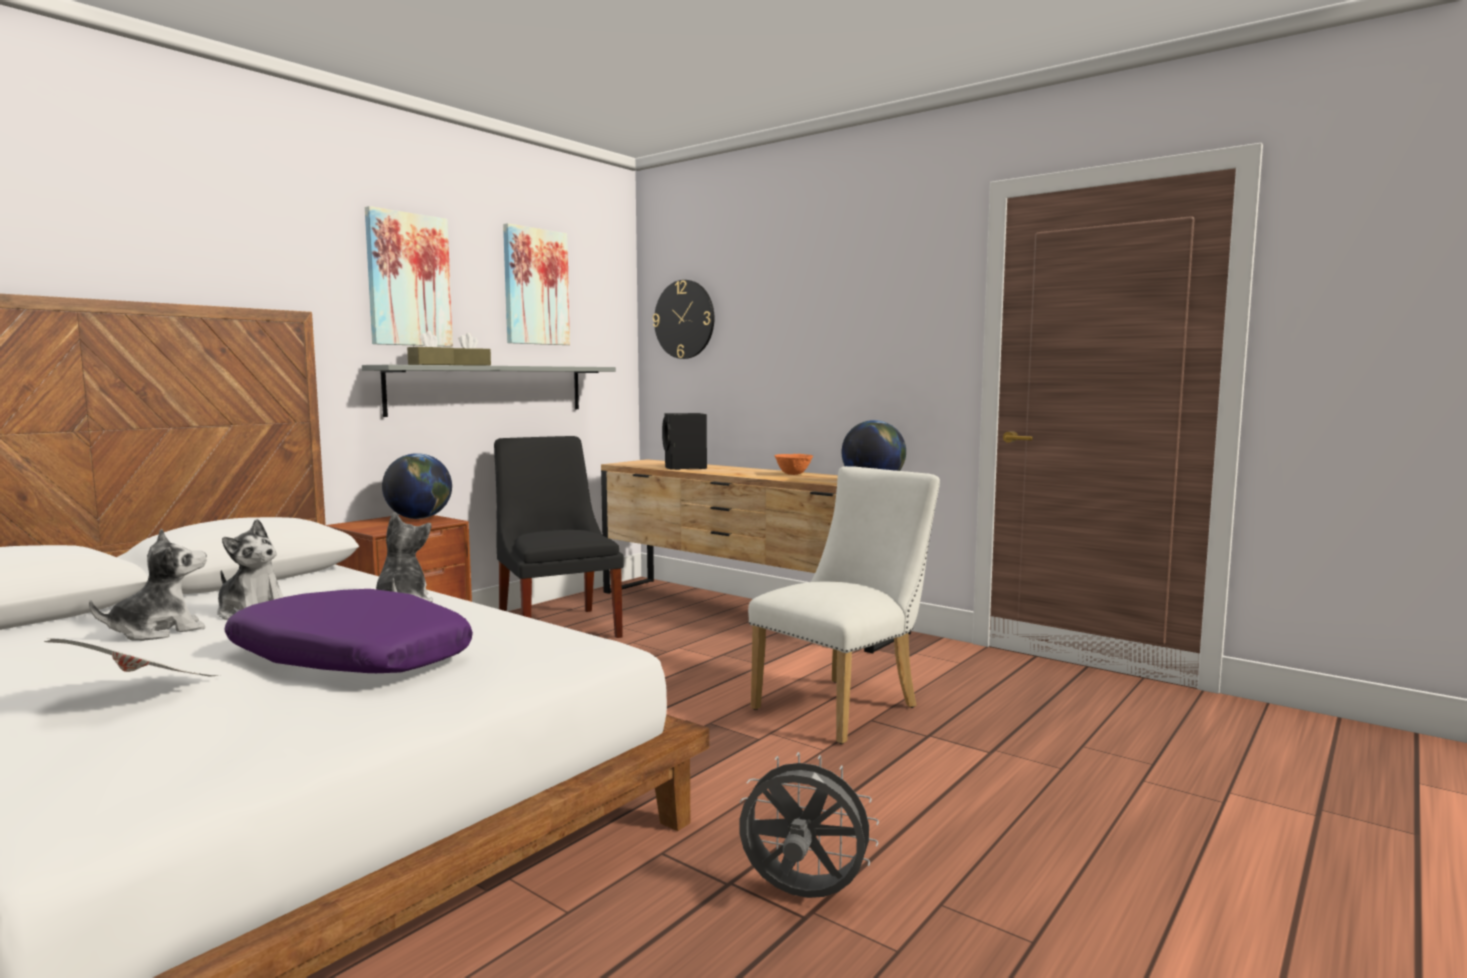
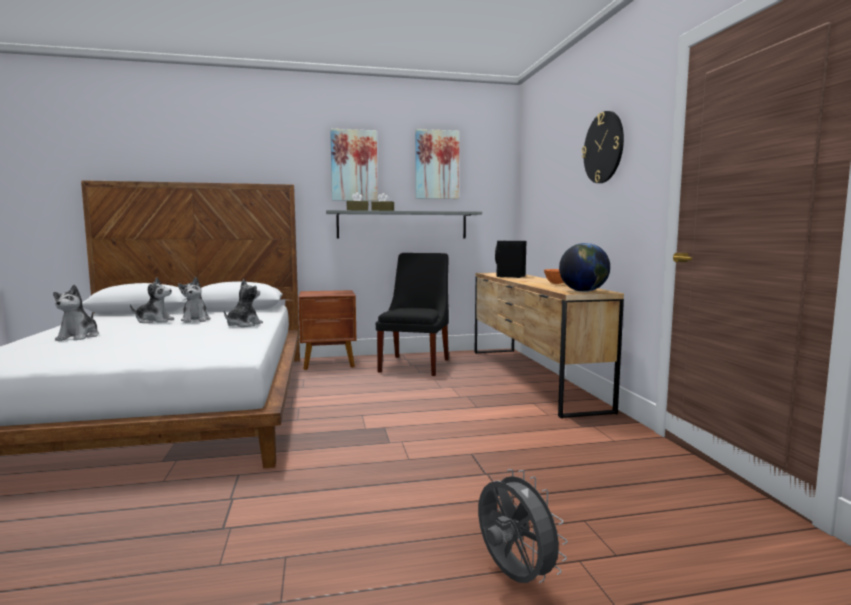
camera: 40 degrees right, 0 degrees up
newspaper [44,639,219,676] -> plush toy [53,285,99,341]
purple pillow [225,589,473,673] -> none
globe [382,453,452,519] -> none
wall clock [653,280,714,359] -> wall clock moved to [582,111,624,183]
grey fan [740,752,879,898] -> grey fan moved to [478,469,568,583]
white chair [748,466,940,744] -> none

